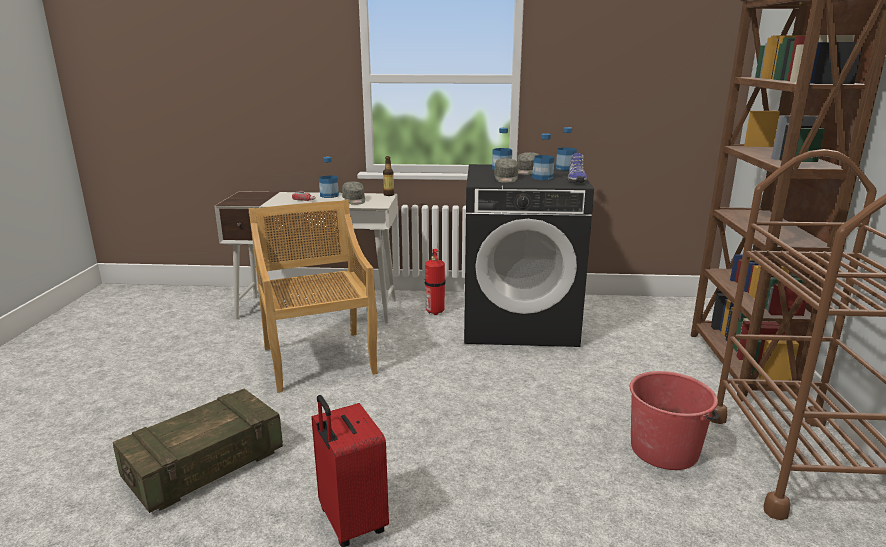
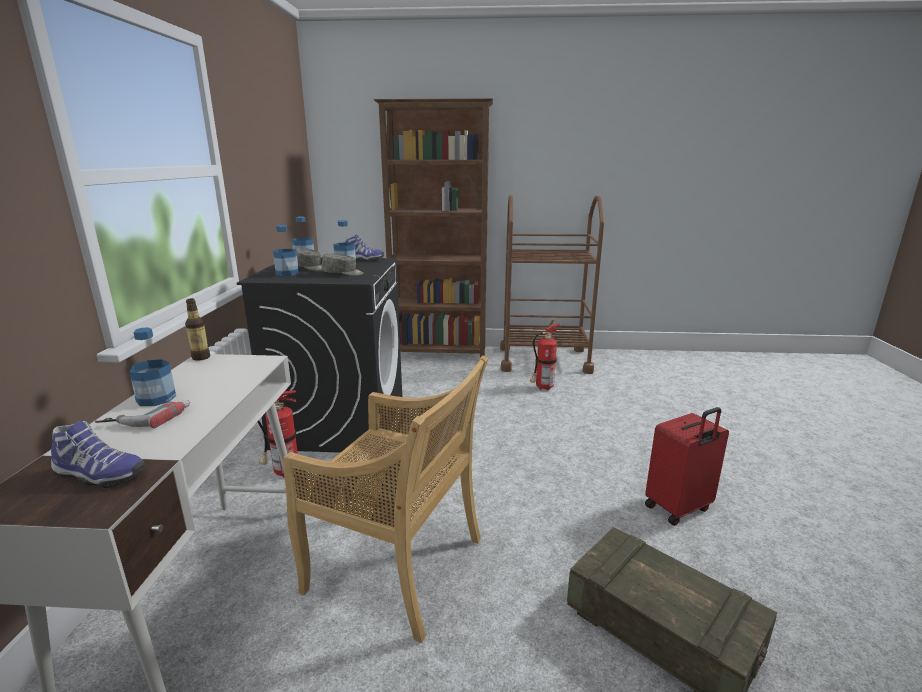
camera: 90 degrees left, 0 degrees up
beige chair [248,200,378,393] -> beige chair turned 135 degrees counterclockwise [283,356,488,643]
grey cap [342,182,365,205] -> none
red bucket [630,371,719,470] -> fire extinguisher [530,320,560,390]
none -> shoe [51,421,146,488]

